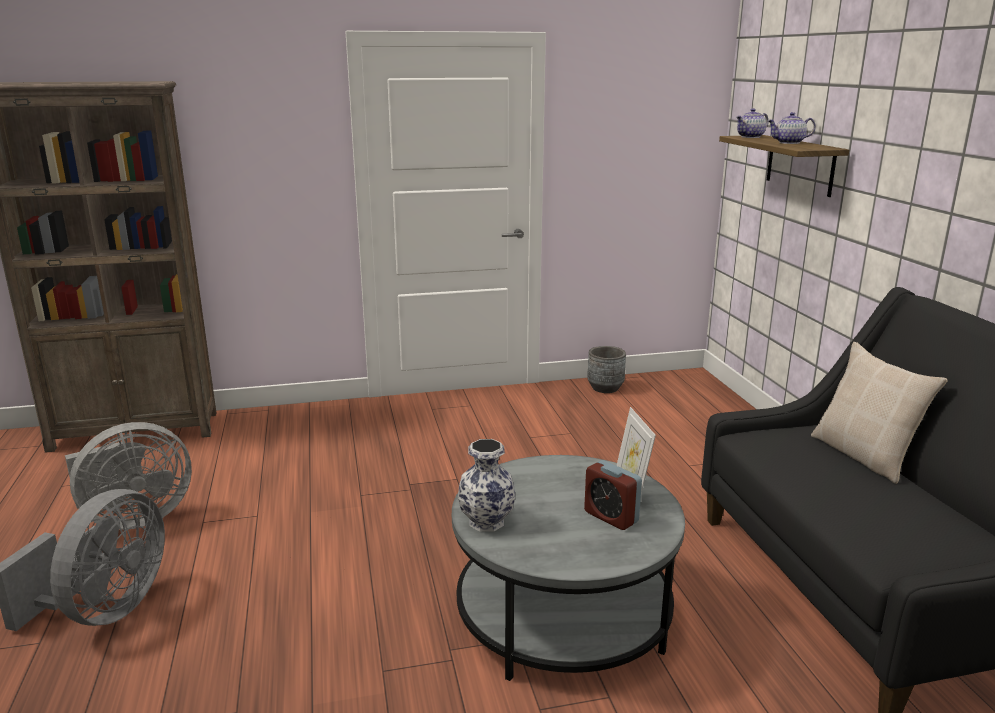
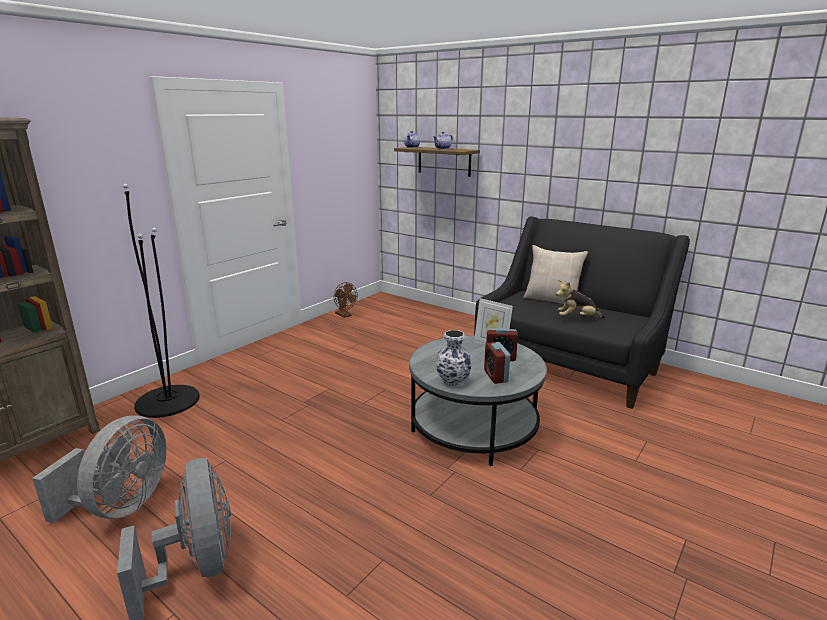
camera: 40 degrees left, 0 degrees up
grey planter [587,346,626,393] -> brown fan [334,282,358,318]
none -> black floor lamp [123,184,200,418]
none -> alarm clock [484,342,510,384]
none -> plush toy [556,280,606,318]

